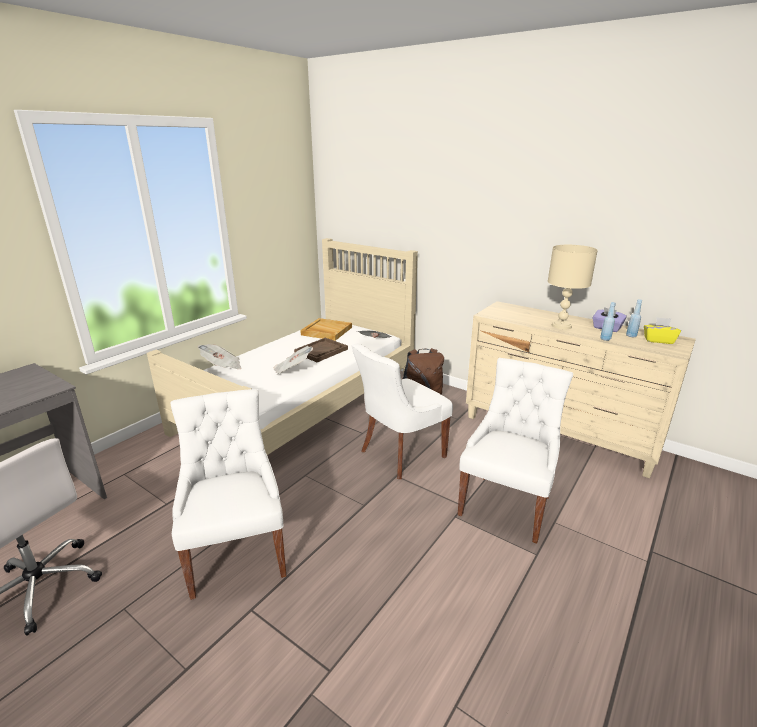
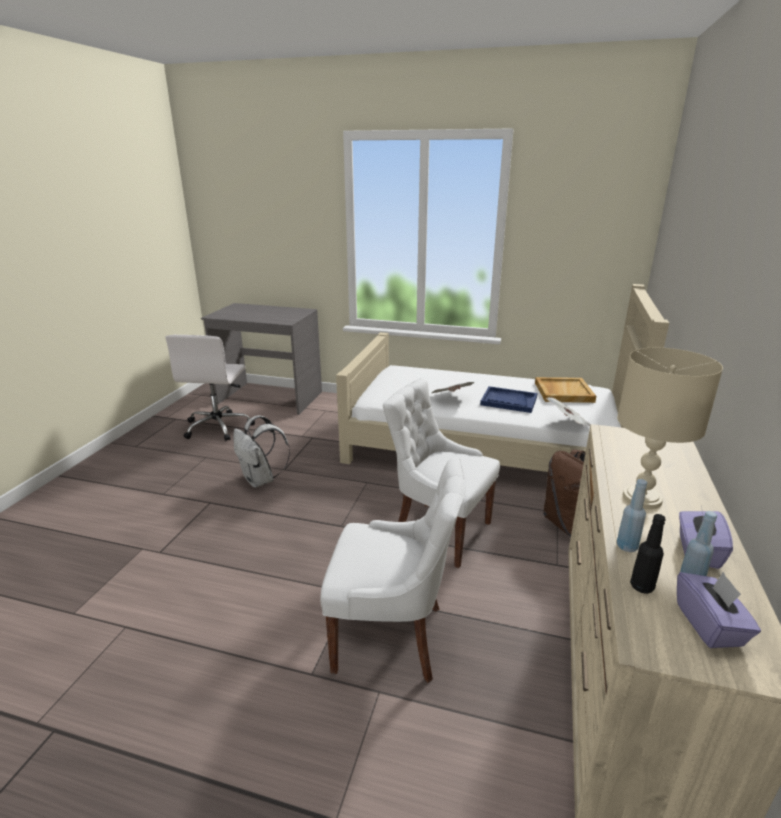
camera: 70 degrees right, 0 degrees up
white chair [171,389,286,600] -> white backpack [233,415,290,488]
newspaper [197,344,241,369] -> none
brown tray [294,338,348,362] -> blue tray [480,386,537,413]
yellow tissue box [644,317,681,344] -> purple tissue box [677,572,761,648]
none -> black bottle [630,514,666,594]

